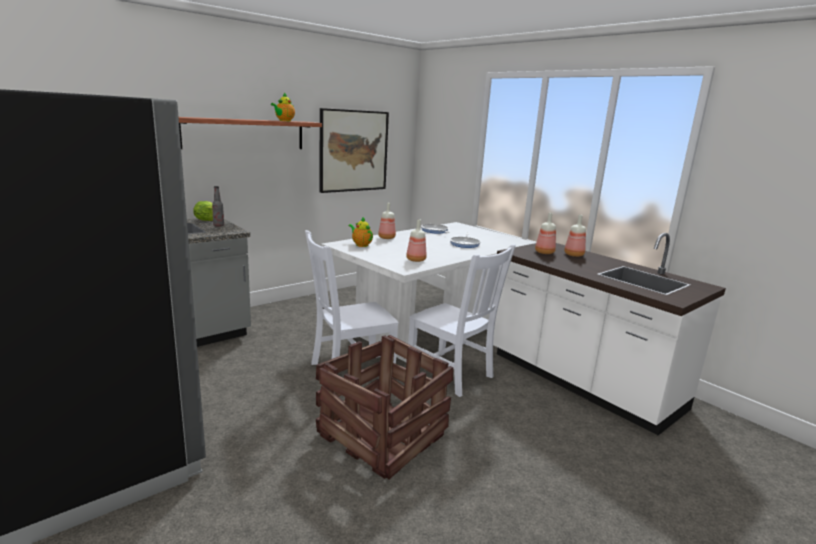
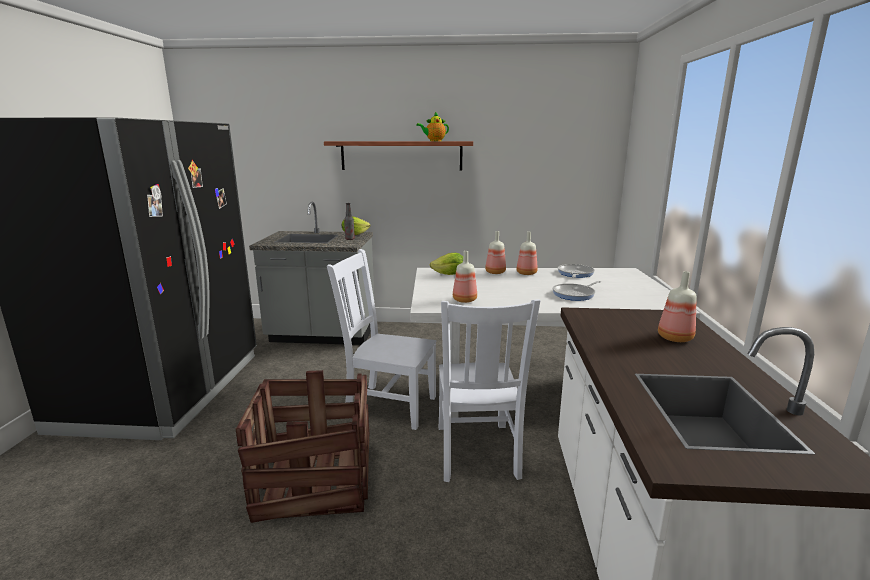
camera: 45 degrees right, 0 degrees up
picture [320,108,389,193] -> none
teapot [348,217,373,247] -> lettuce [430,253,463,275]
bottle [535,213,556,254] -> bottle moved to [517,232,538,275]

